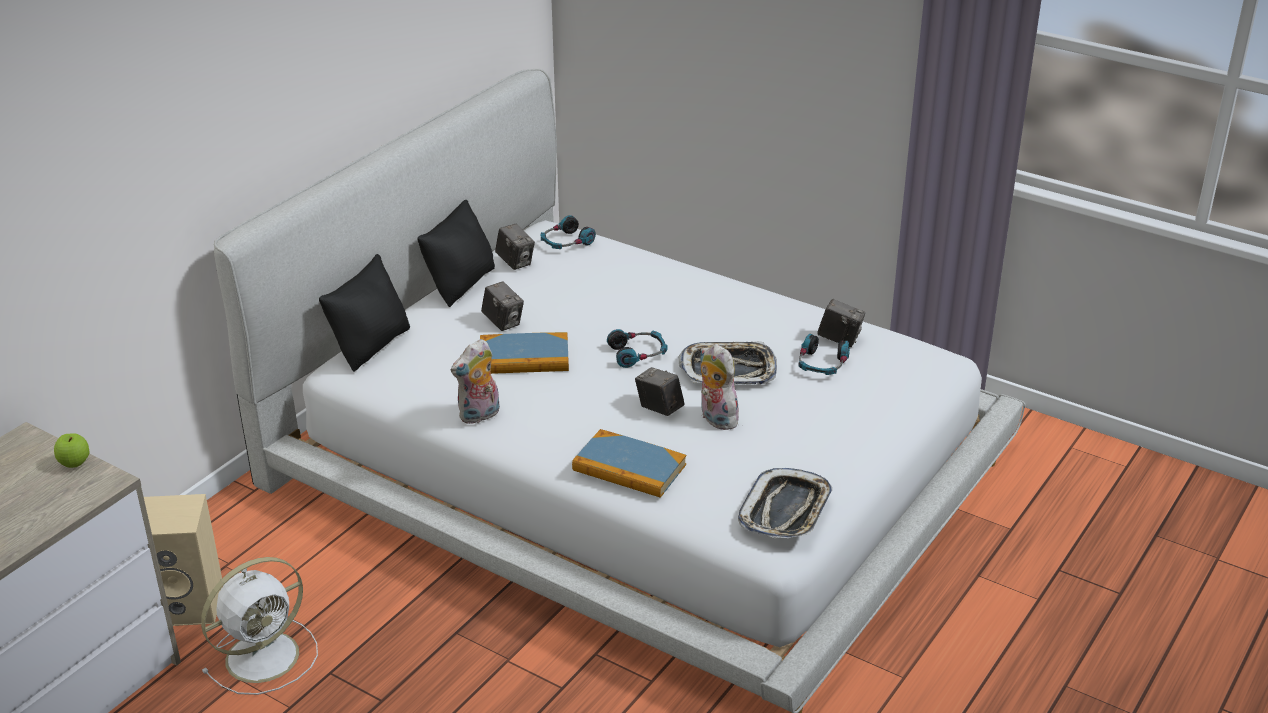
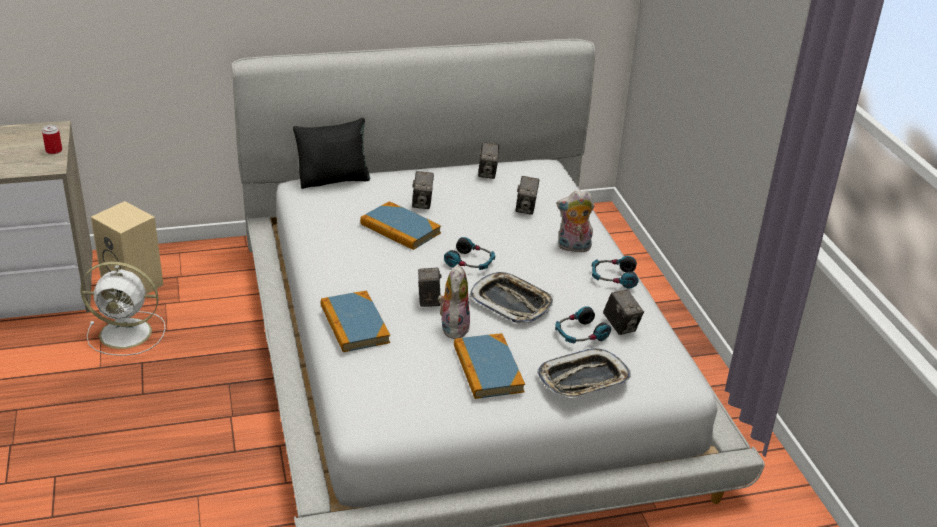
camera: 40 degrees right, 0 degrees up
apple [54,433,90,468] -> can [42,125,62,154]
black pillow [417,200,495,307] -> none
plush toy [451,339,500,424] -> plush toy moved to [556,191,594,252]
headphones [541,215,596,249] -> headphones moved to [592,256,639,288]
tray [738,468,832,538] -> tray moved to [537,348,631,398]
none -> book [454,333,525,399]
none -> camera [516,176,539,215]

